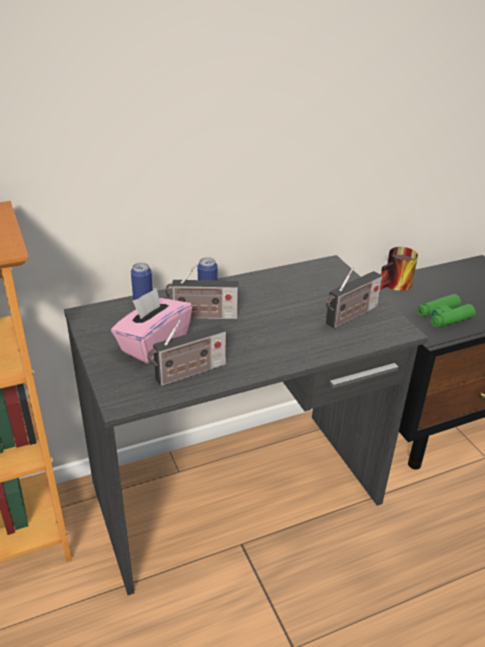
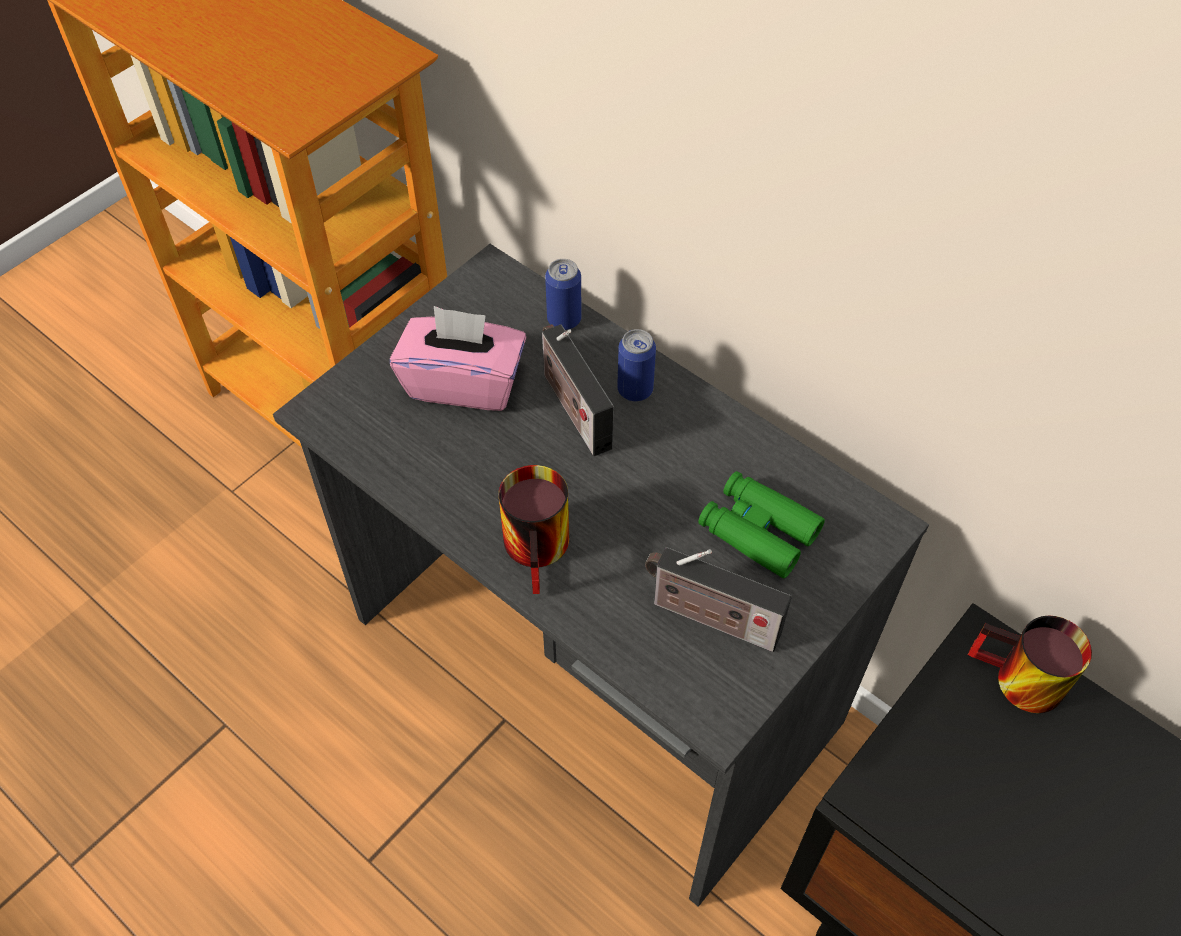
camera: 65 degrees right, 20 degrees up
radio [147,320,226,386] -> none
green binoculars [417,294,476,328] -> green binoculars moved to [698,471,825,579]
none -> mug [499,465,569,594]

